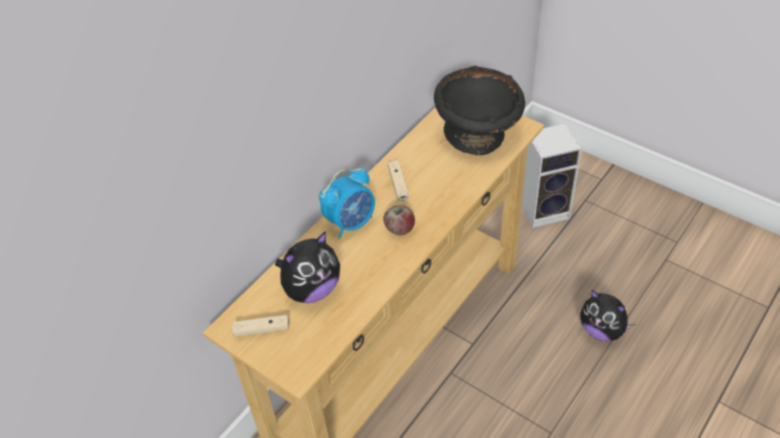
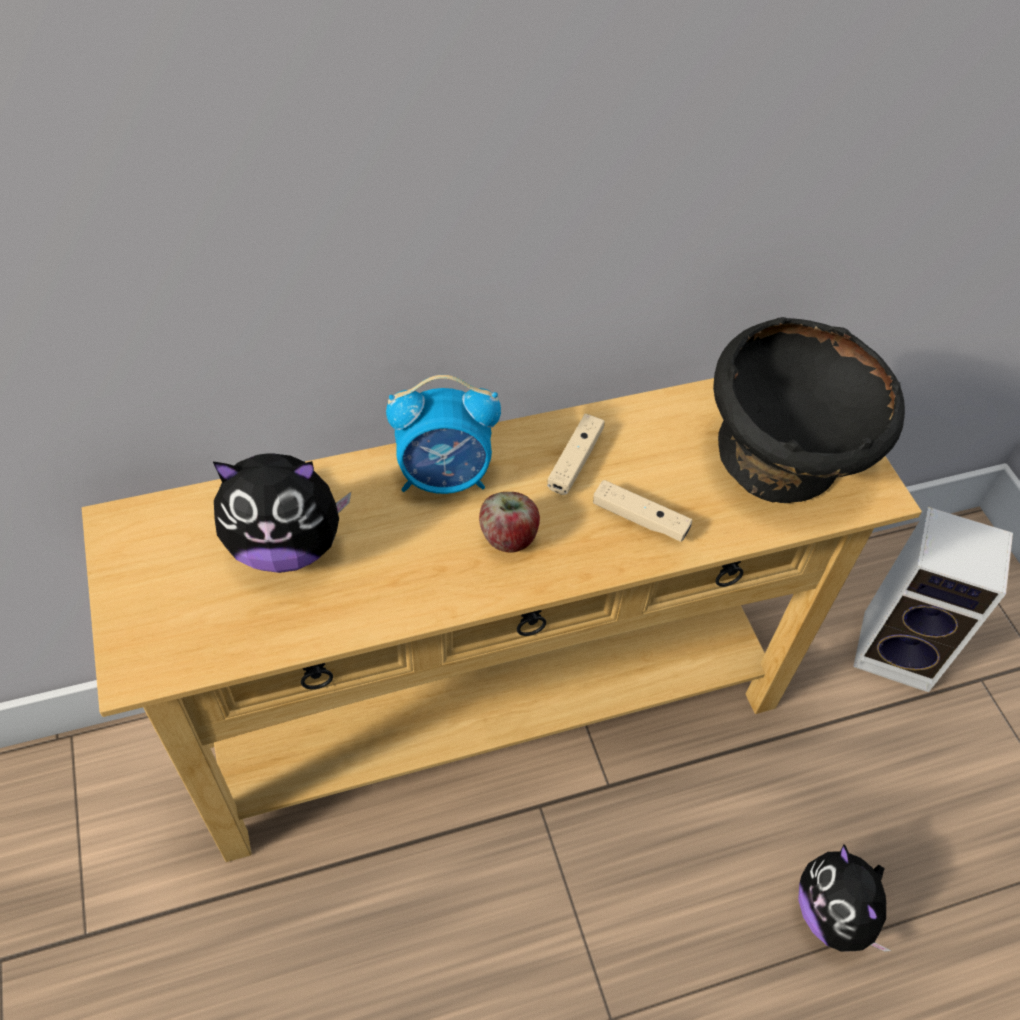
camera: 30 degrees right, 5 degrees up
beige game controller [232,315,289,337] -> beige game controller moved to [593,480,692,542]

